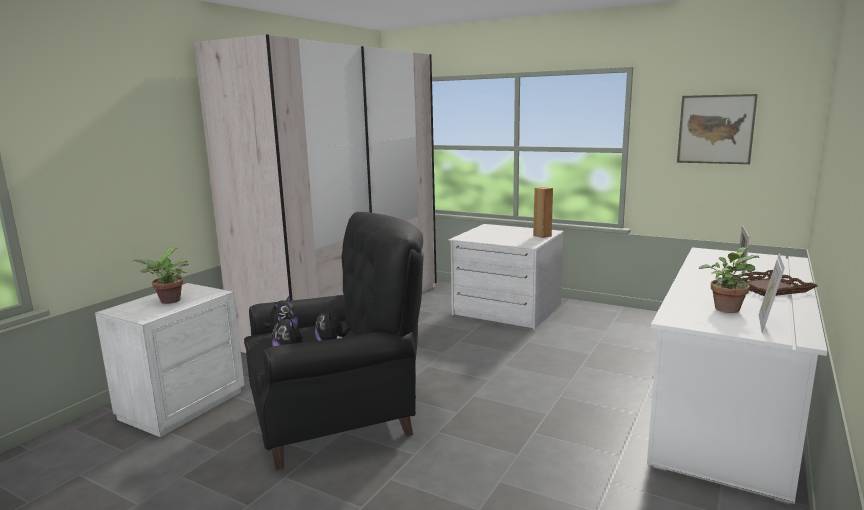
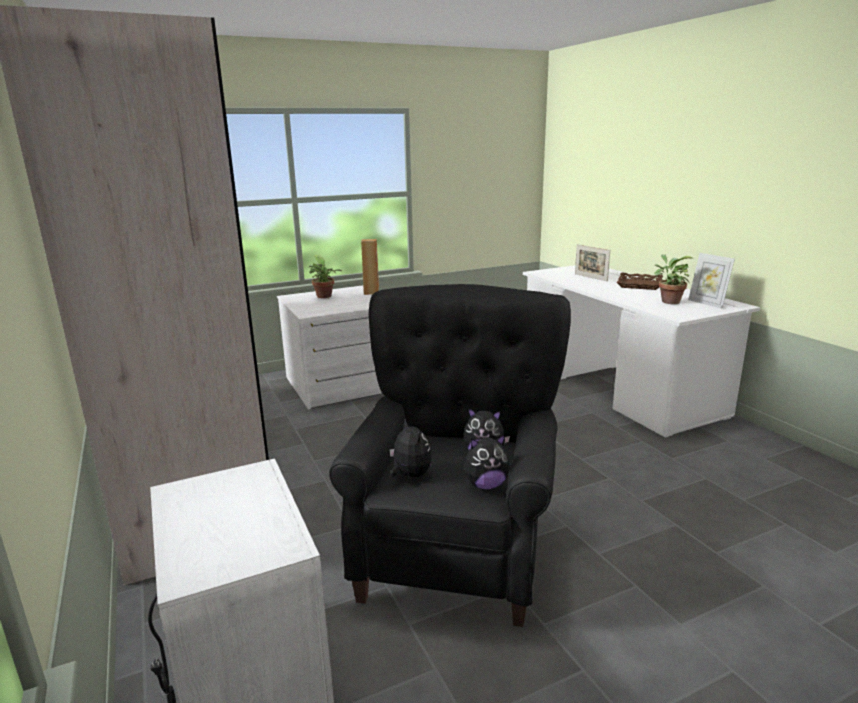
camera: 55 degrees left, 5 degrees up
potted plant [133,247,188,304] -> potted plant moved to [309,255,342,298]
picture [677,94,758,164] -> none

